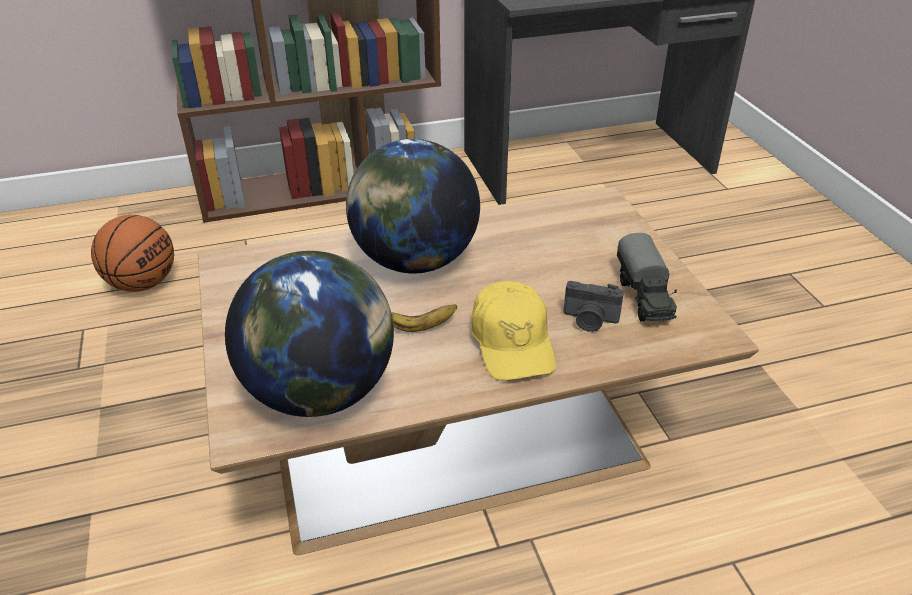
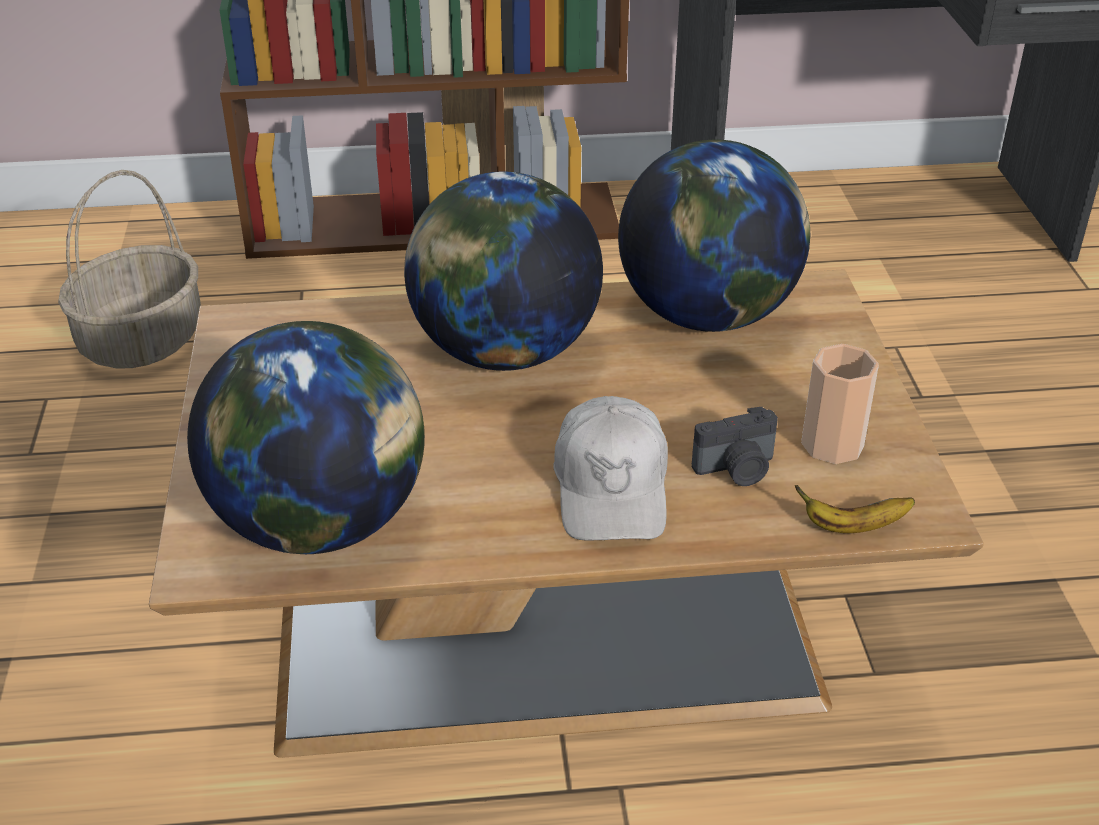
camera: 10 degrees right, 0 degrees up
basketball [91,215,174,292] -> basket [58,170,201,368]
banana [391,304,457,332] -> banana moved to [795,485,915,533]
yellow cap [471,281,556,381] -> white cap [553,396,668,541]
camera [563,281,624,332] -> camera turned 45 degrees counterclockwise [692,407,778,486]
toy truck [617,233,677,322] -> cup [801,344,879,464]
none -> globe [618,139,810,332]

